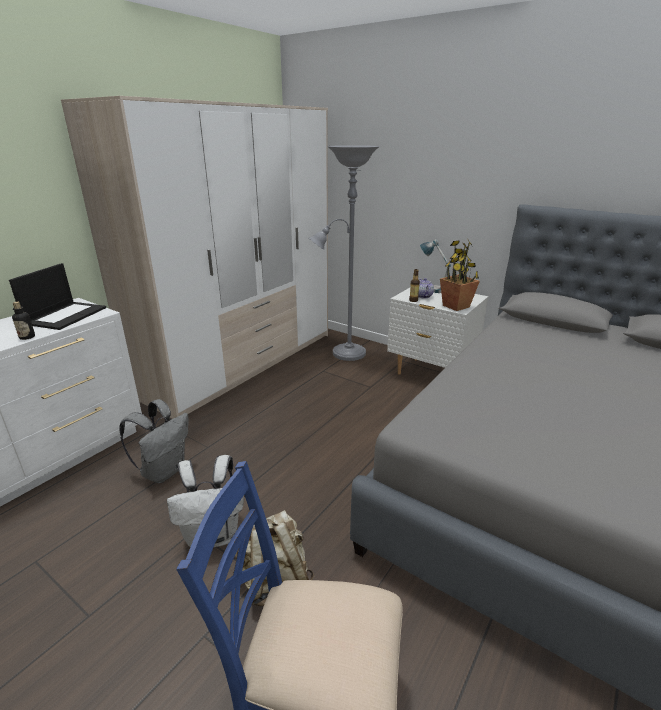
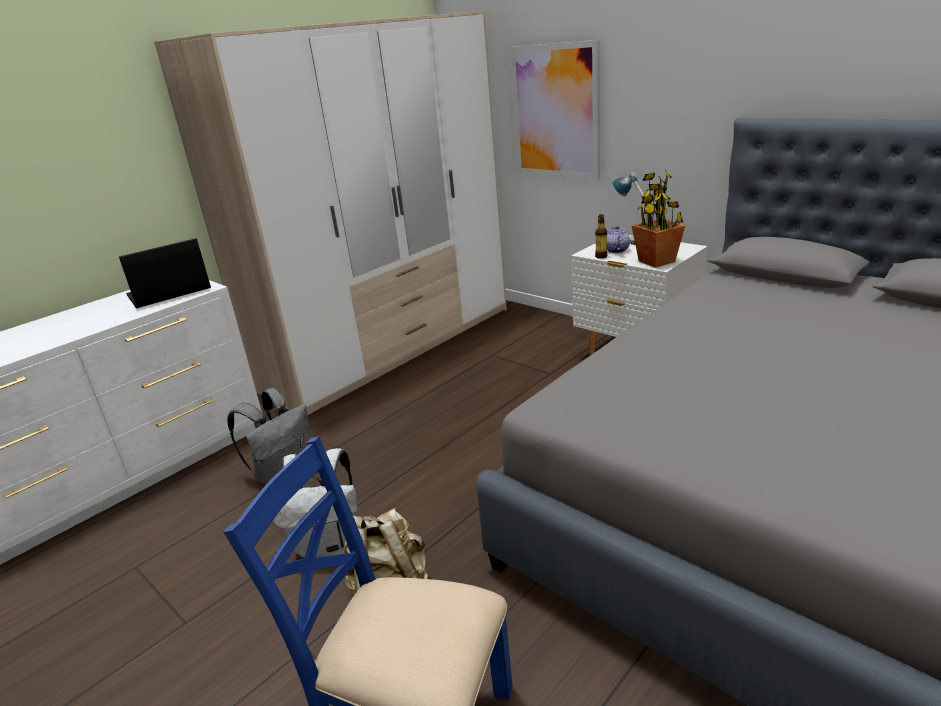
camera: 10 degrees right, 0 degrees up
laptop [9,263,106,330] -> laptop turned 150 degrees counterclockwise [119,238,211,308]
bottle [12,302,35,340] -> none
grey floor lamp [309,145,380,361] -> none
none -> picture [510,40,600,180]

